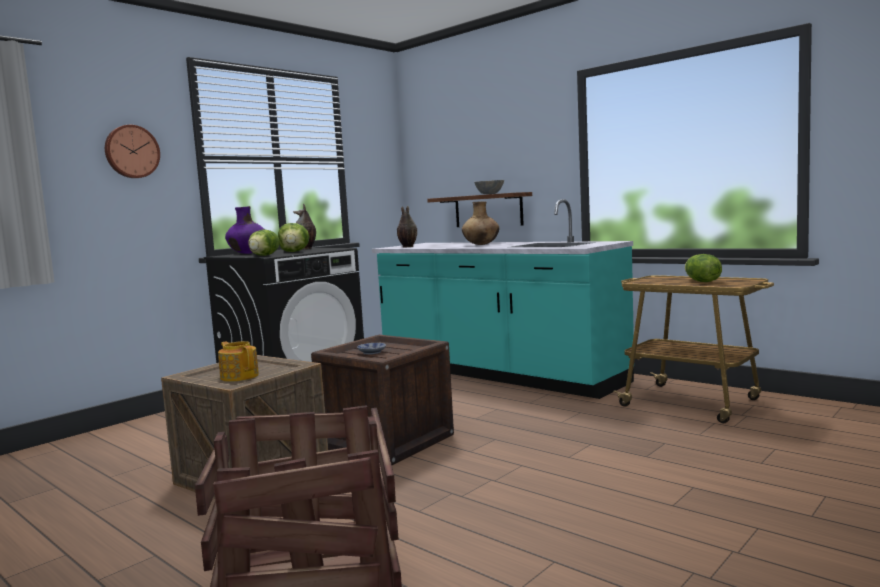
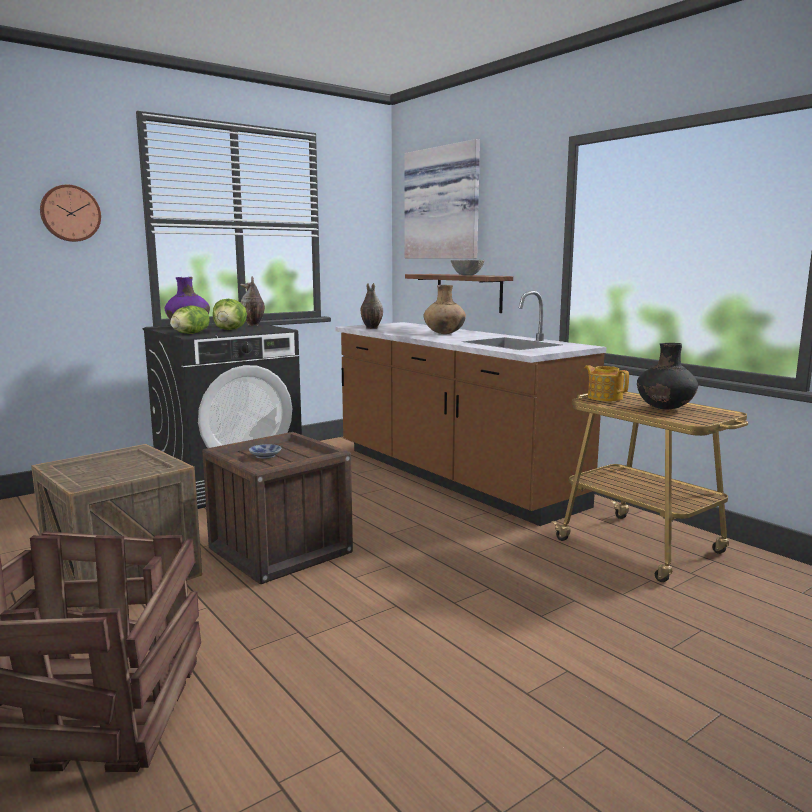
camera: 10 degrees right, 5 degrees up
teapot [218,341,259,382] -> teapot moved to [585,365,629,401]
turquoise counter [372,199,634,399] -> brown counter [335,291,607,526]
lettuce [685,254,722,282] -> black vase [637,343,698,410]
none -> picture [405,139,480,258]

